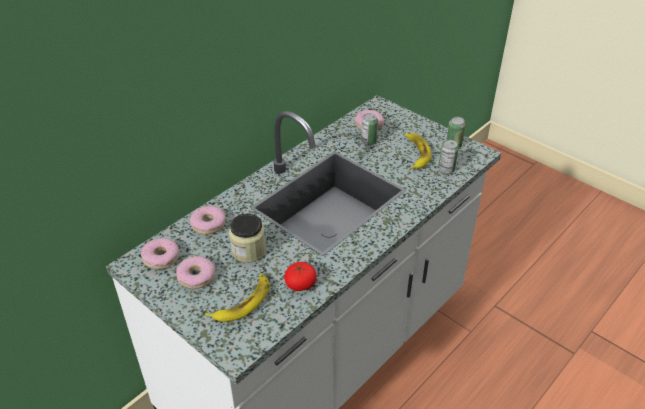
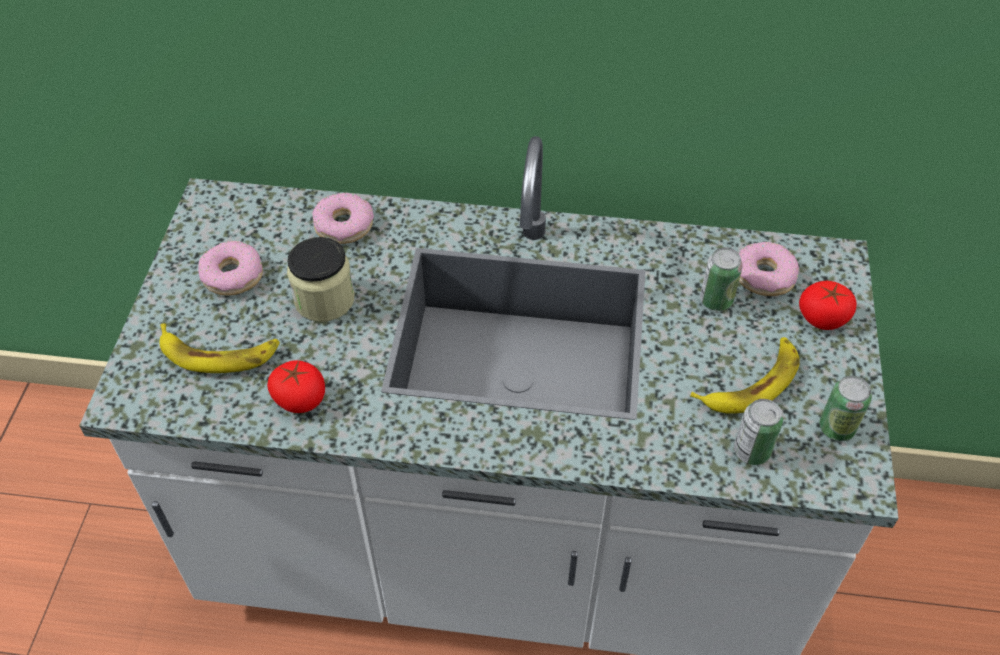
camera: 55 degrees right, 10 degrees up
donut [141,238,179,269] -> none
none -> tomato [799,281,856,330]

